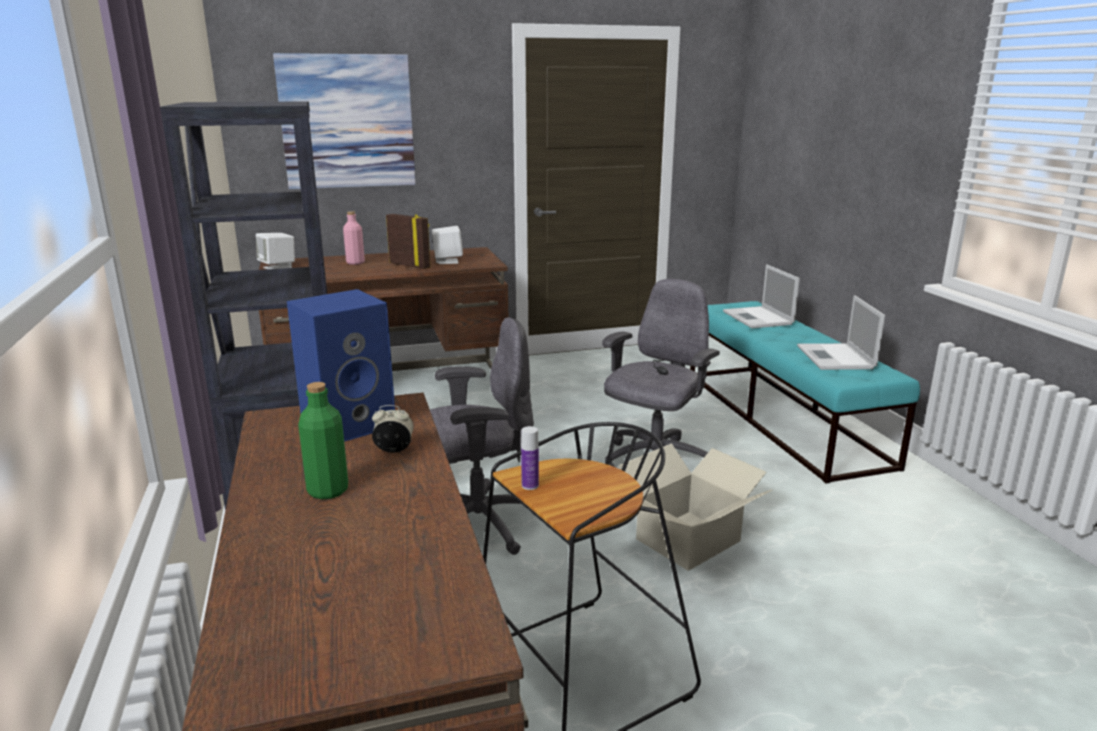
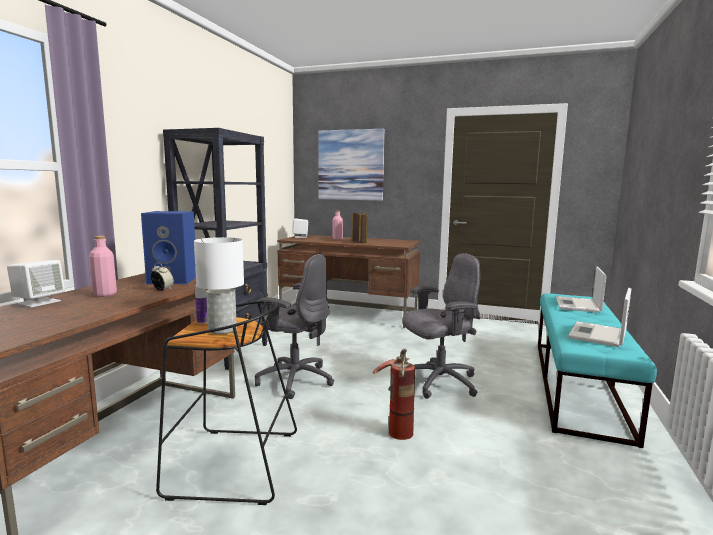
camera: 35 degrees right, 10 degrees down
green bottle [298,382,348,500] -> pink bottle [89,236,117,297]
white speaker [432,226,463,264] -> white speaker moved to [7,260,65,307]
cardboard box [618,444,772,571] -> fire extinguisher [373,348,415,440]
none -> white table lamp [194,237,244,334]

